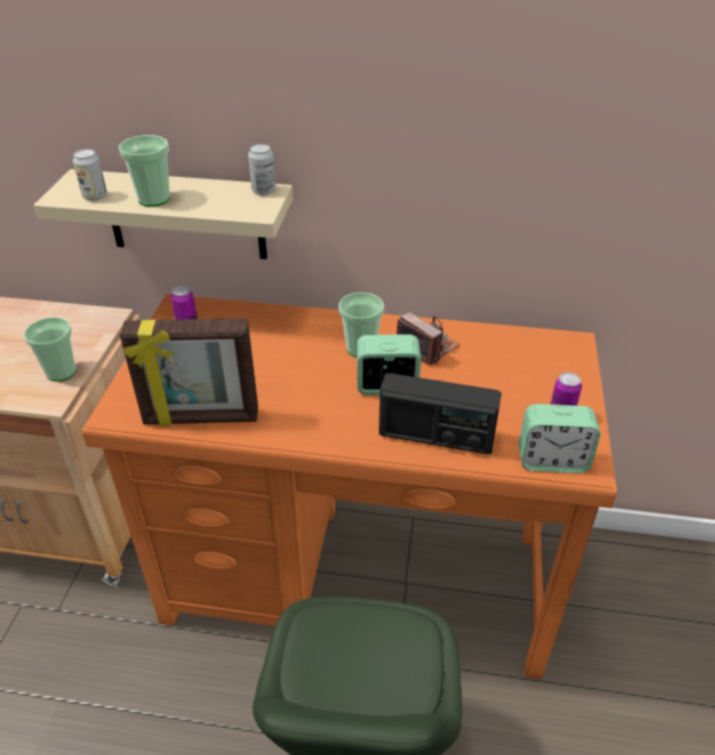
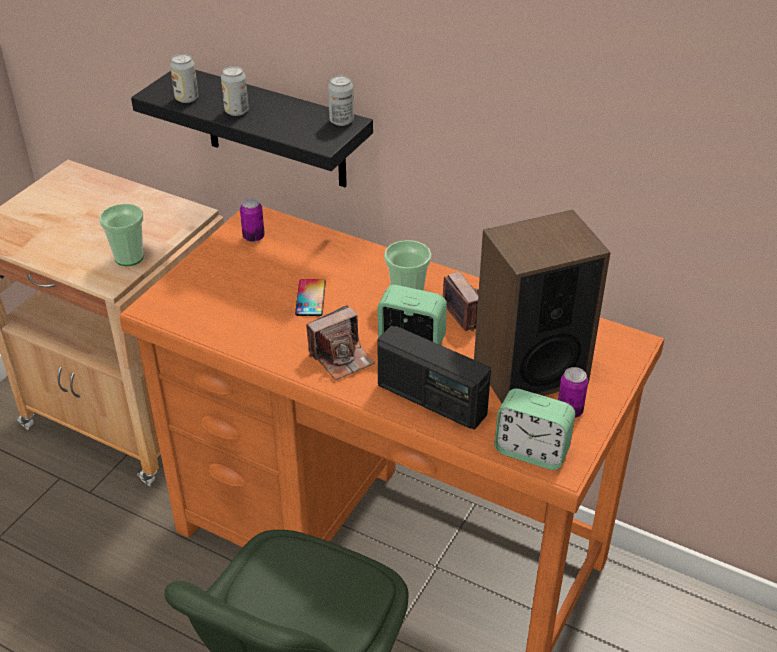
camera: 20 degrees right, 0 degrees up
beige shelf [34,169,293,259] -> black shelf [131,70,373,187]
cup [118,135,170,207] -> can [221,66,249,116]
picture frame [120,318,258,426] -> none
none -> phone [295,279,326,316]
none -> camera [306,305,375,380]
none -> speaker [474,210,611,403]

